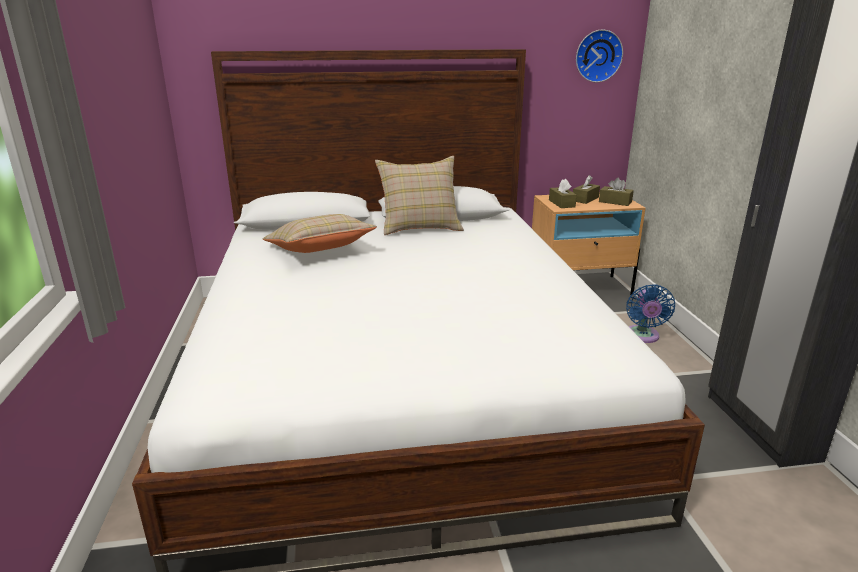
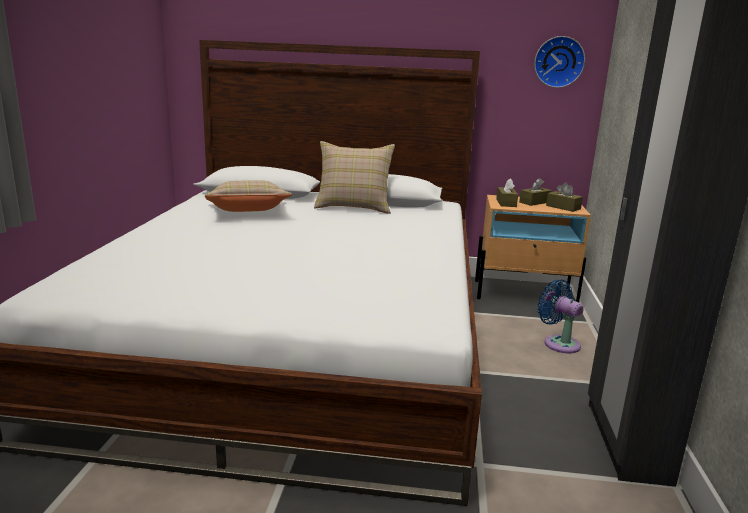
camera: 15 degrees right, 5 degrees down
blue fan [626,284,675,343] -> blue fan turned 120 degrees clockwise [537,280,584,354]

